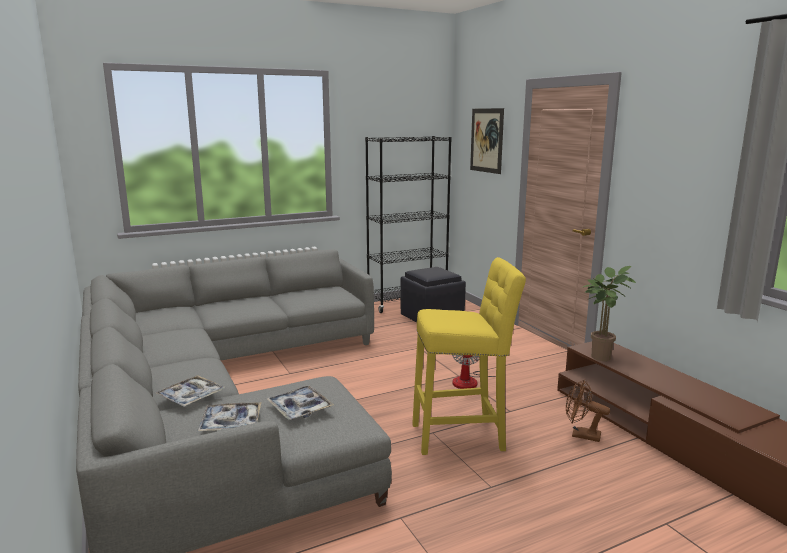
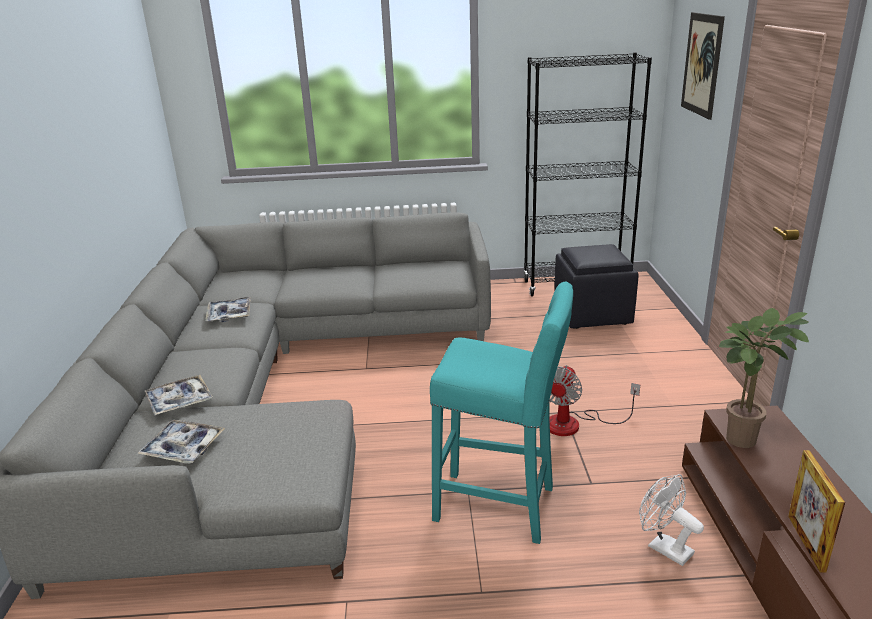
camera: 25 degrees right, 10 degrees up
tray [267,386,334,420] -> tray moved to [205,297,251,322]
yellow stool [412,257,526,455] -> turquoise stool [430,281,573,544]
brown fan [566,380,610,442] -> white fan [639,474,704,566]
none -> picture frame [788,450,845,572]

